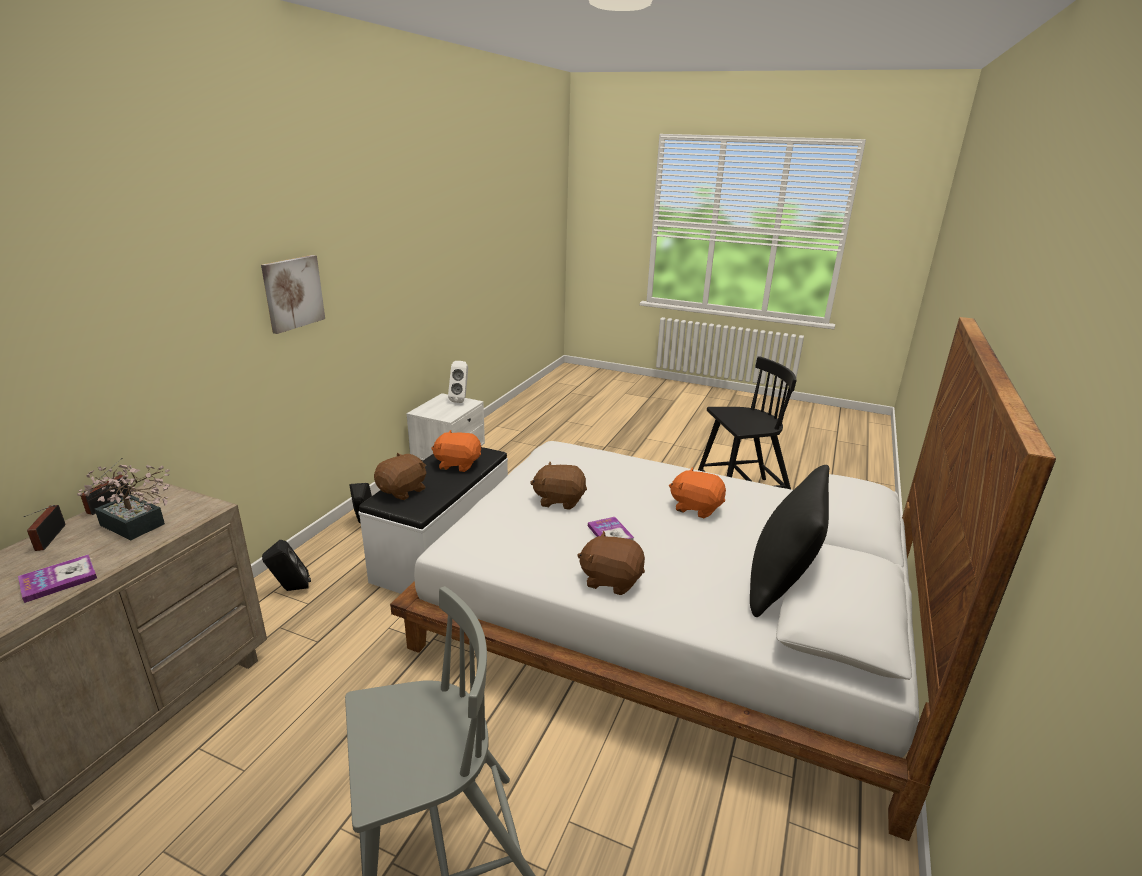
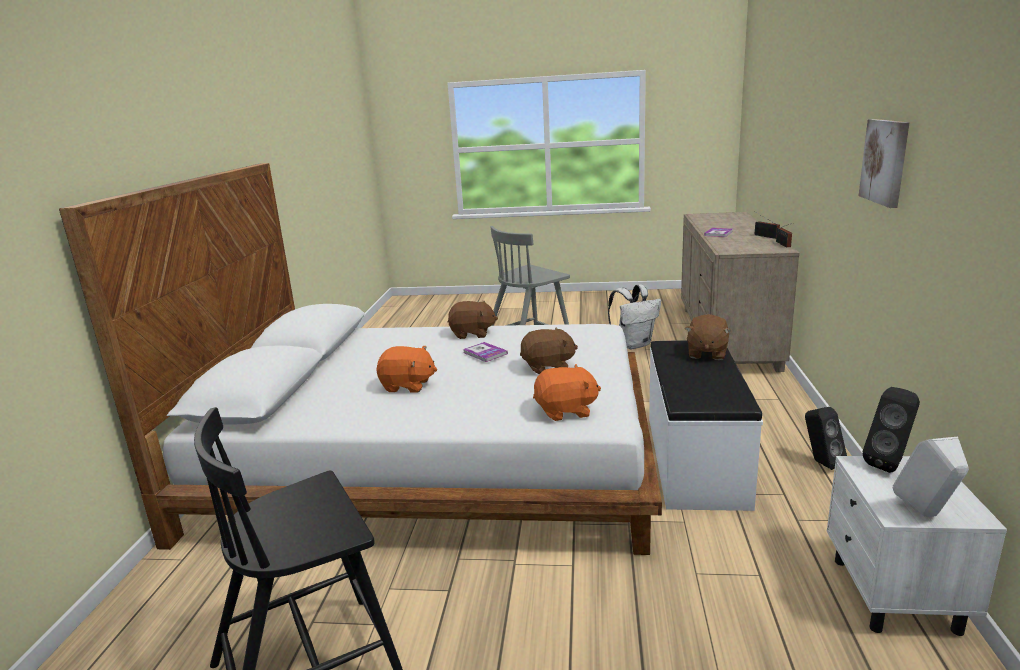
camera: 165 degrees right, 5 degrees down
potted plant [77,465,170,540] -> none
black speaker [262,540,311,591] -> black speaker moved to [862,387,920,473]
orange plush toy [431,430,481,472] -> orange plush toy moved to [533,364,601,421]
black pillow [750,465,830,617] -> none
none -> white backpack [608,284,661,350]

